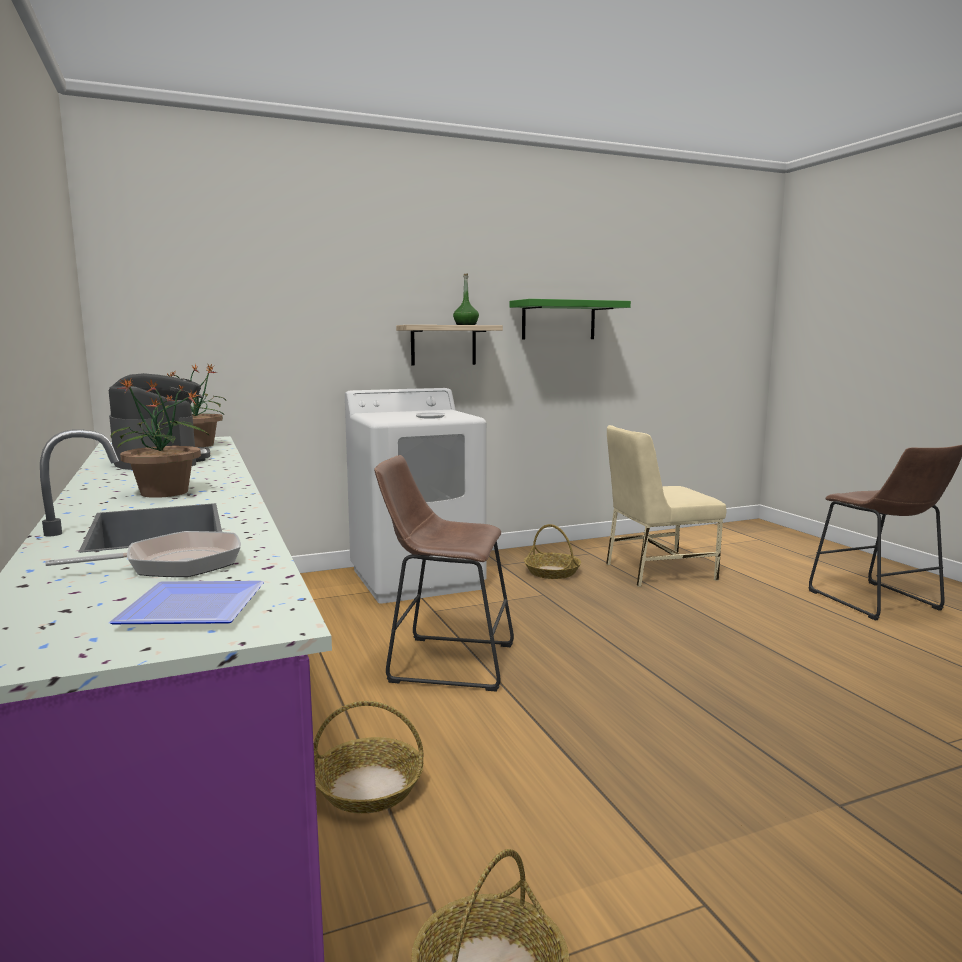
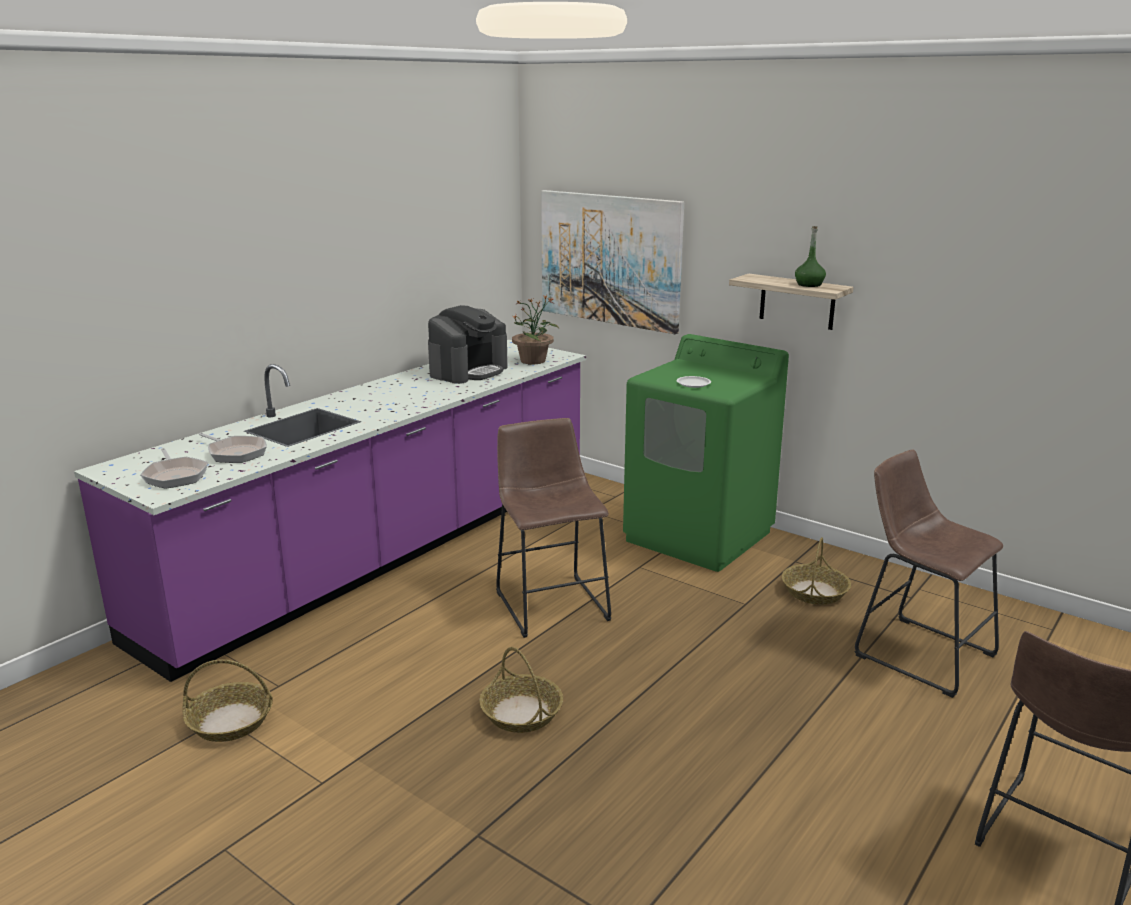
camera: 60 degrees right, 10 degrees up
plate [109,581,264,624] -> frying pan [140,448,208,489]
potted plant [110,379,210,498] -> none
basket [314,701,424,813] -> basket moved to [479,647,563,733]
white washing machine [345,388,487,604] -> green washing machine [623,334,789,572]
green shelf [510,299,631,339] -> none
beige chair [606,425,726,587] -> brown stool [855,450,1003,698]
none -> picture [541,190,684,334]

